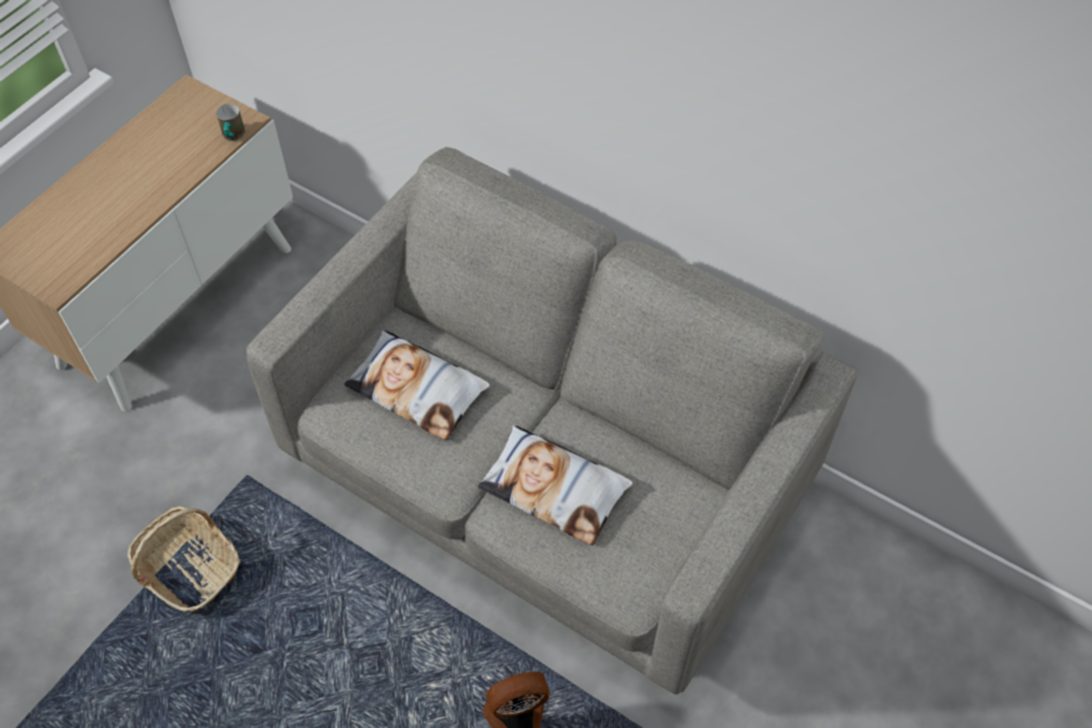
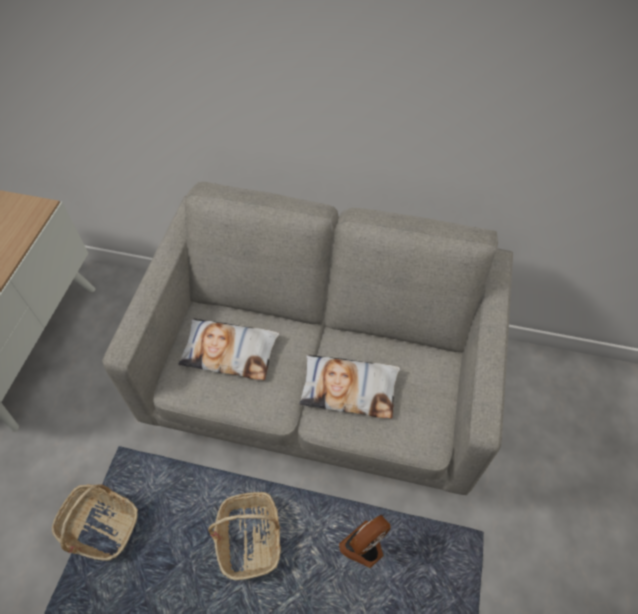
camera: 20 degrees left, 0 degrees up
mug [216,104,245,141] -> none
none -> basket [208,492,281,580]

